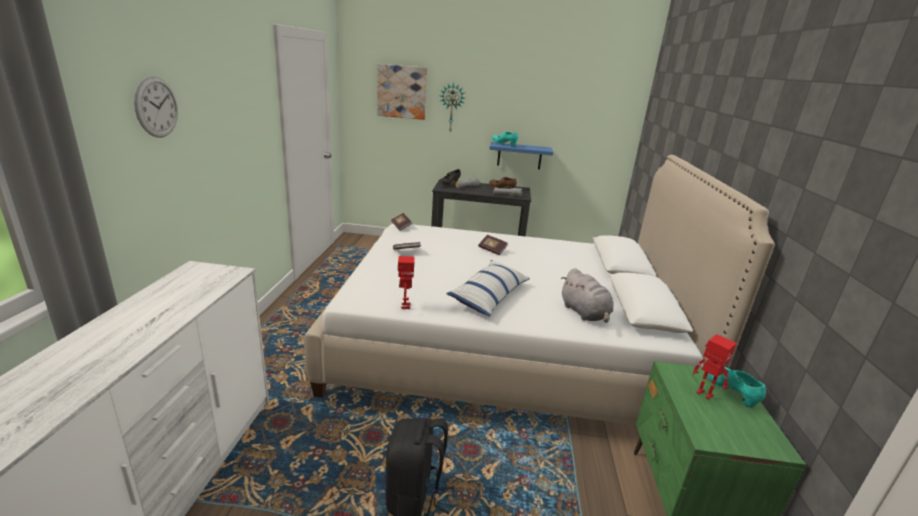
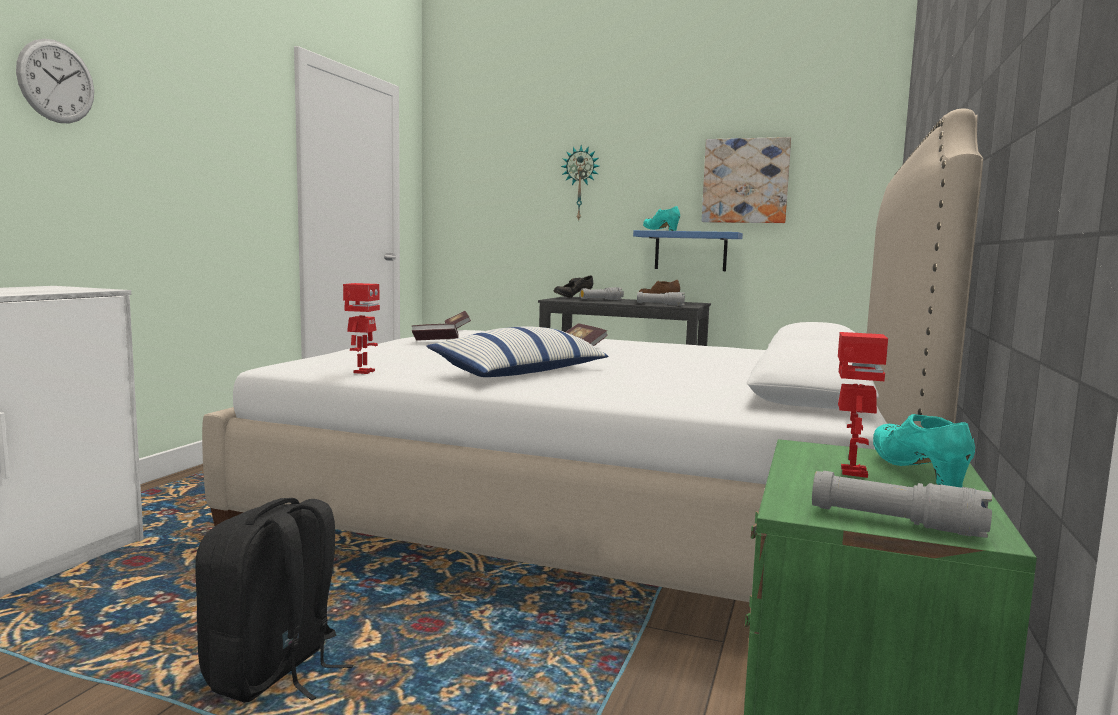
camera: 15 degrees right, 15 degrees down
picture [377,64,427,120] -> picture moved to [702,137,791,223]
grey plush toy [561,268,614,323] -> none
toy robot [693,334,737,399] -> toy robot turned 45 degrees clockwise [838,332,888,478]
none -> grey flashlight [812,471,992,538]

